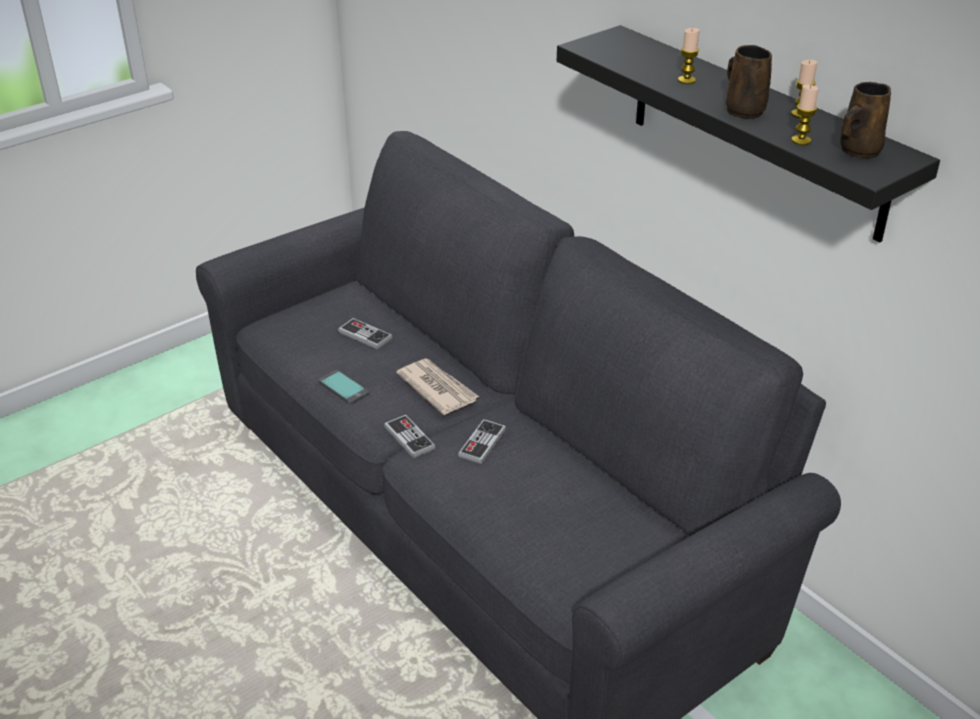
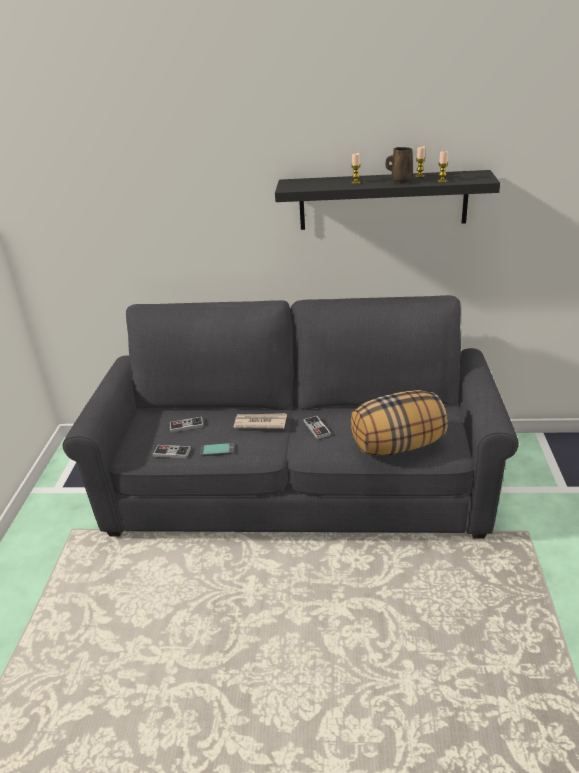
camera: 45 degrees left, 5 degrees down
game controller [384,414,435,458] -> game controller moved to [153,445,191,458]
brown mug [840,82,891,158] -> none
none -> pillow [351,390,448,456]

